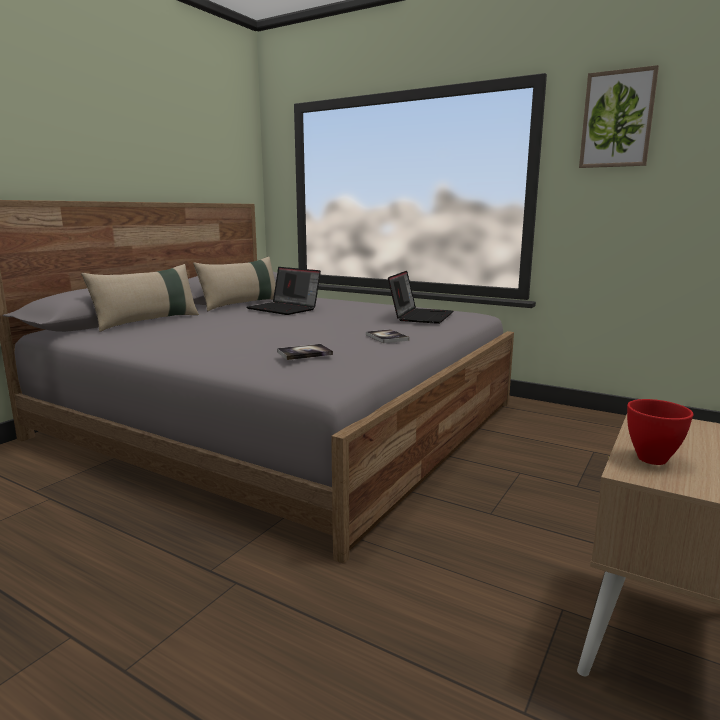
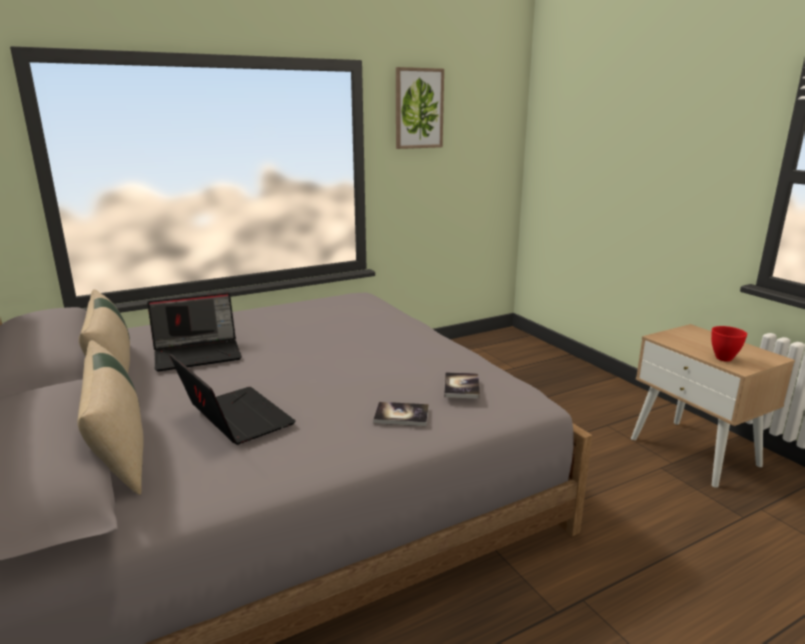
camera: 60 degrees left, 5 degrees up
book [366,329,409,343] -> book moved to [373,402,429,426]
laptop [388,271,453,324] -> laptop moved to [169,354,296,445]

